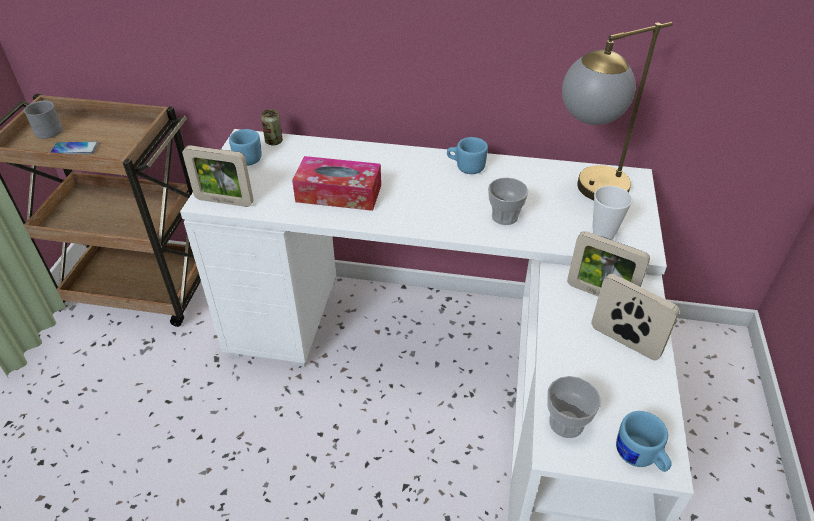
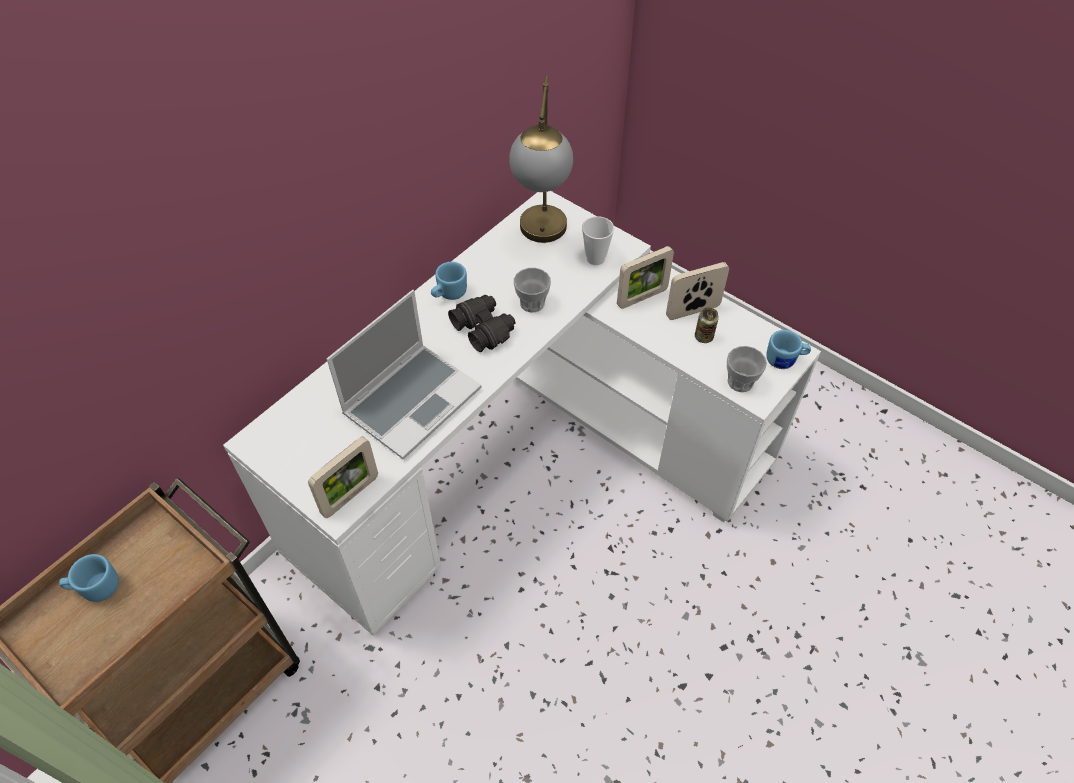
camera: 60 degrees left, 10 degrees up
grey mug [24,101,63,139] -> none
phone [51,141,98,155] -> none
blue mug [229,129,262,166] -> blue mug moved to [59,554,119,602]
can [261,109,283,145] -> can moved to [695,307,719,343]
tissue box [292,156,381,211] -> laptop [326,290,481,459]
none -> black binoculars [448,295,515,352]

